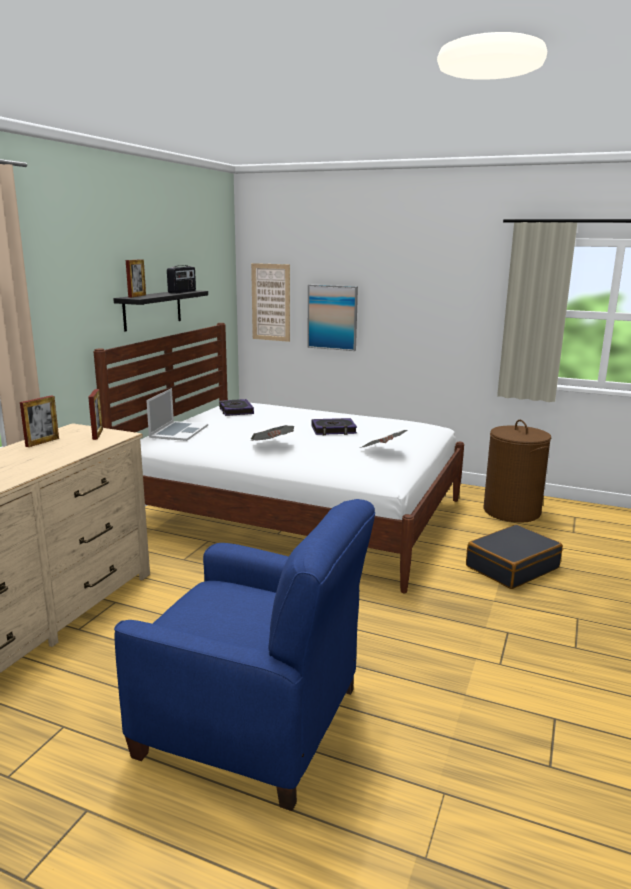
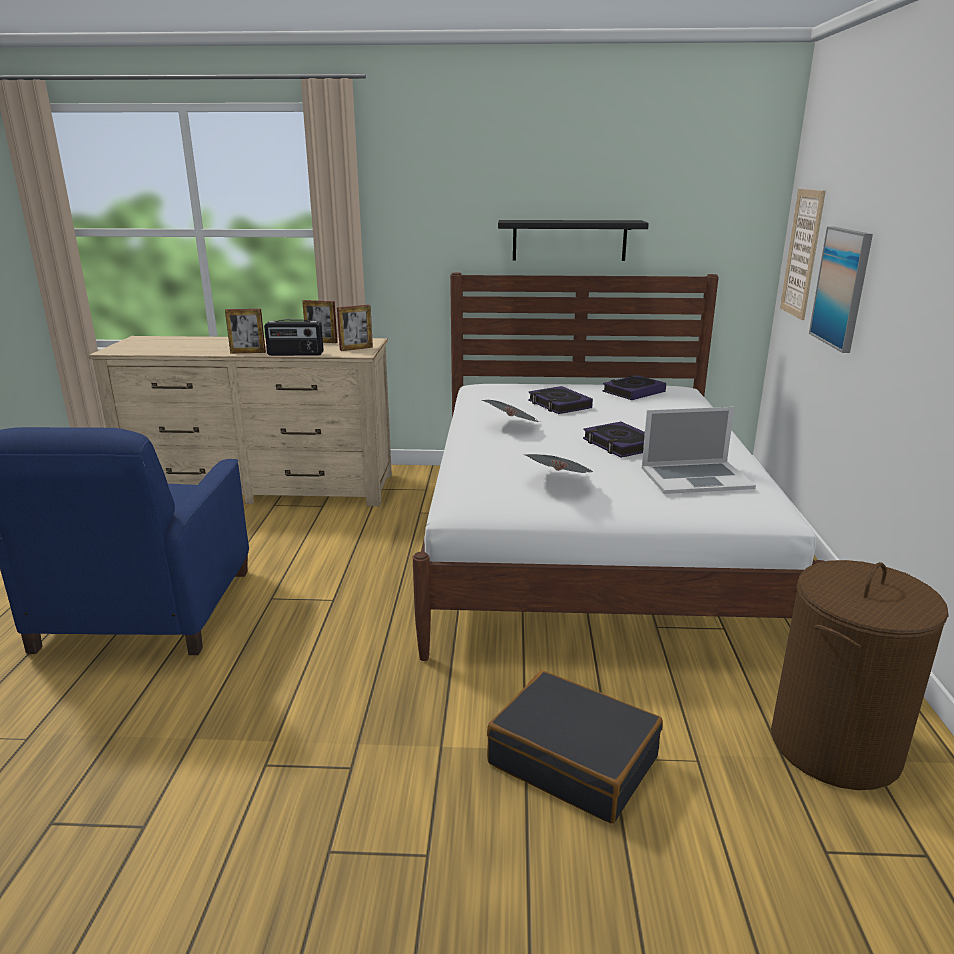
camera: 70 degrees right, 5 degrees up
picture frame [126,259,146,297] -> picture frame moved to [225,309,266,354]
laptop [146,388,208,441] -> laptop moved to [642,407,756,494]
radio [167,265,196,294] -> radio moved to [264,319,324,356]
none -> book [528,386,593,414]

